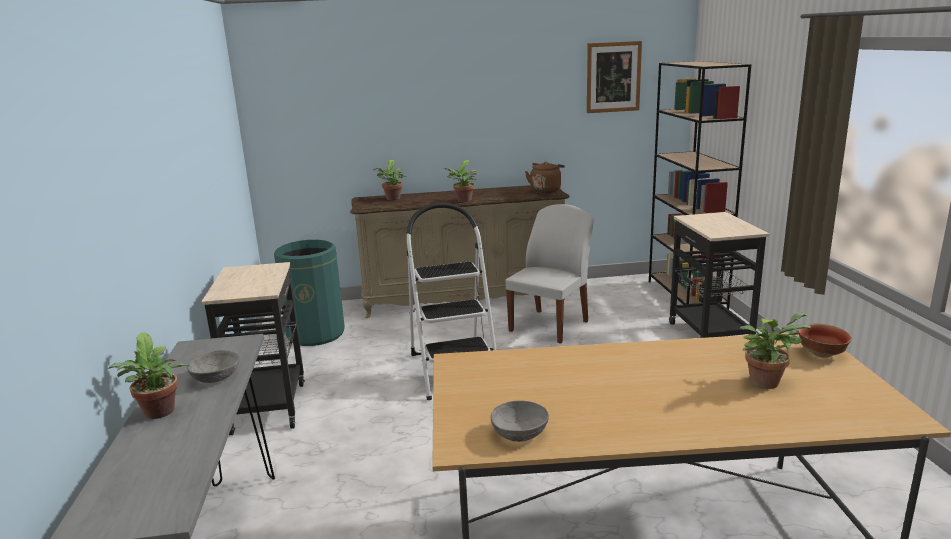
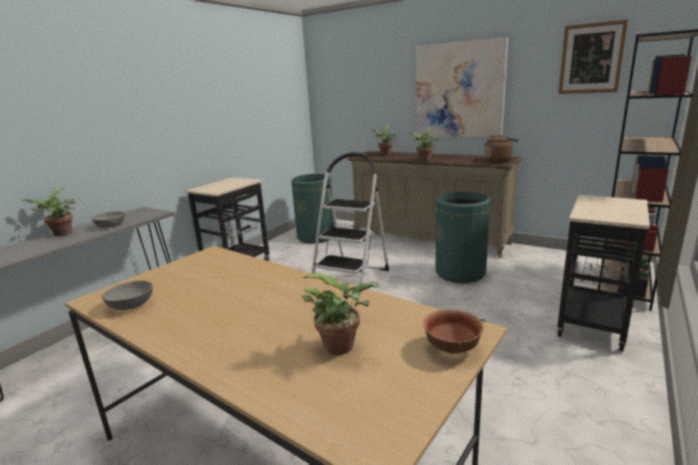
camera: 40 degrees right, 0 degrees up
white chair [506,204,594,344] -> green trash can [435,192,490,283]
none -> picture [416,37,508,137]

